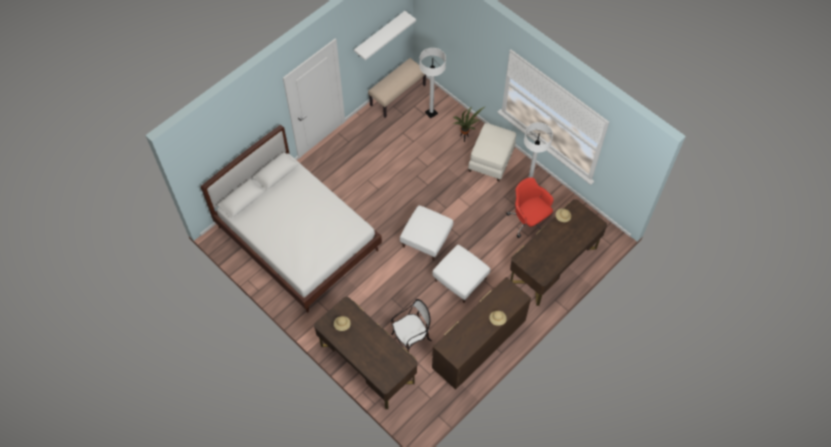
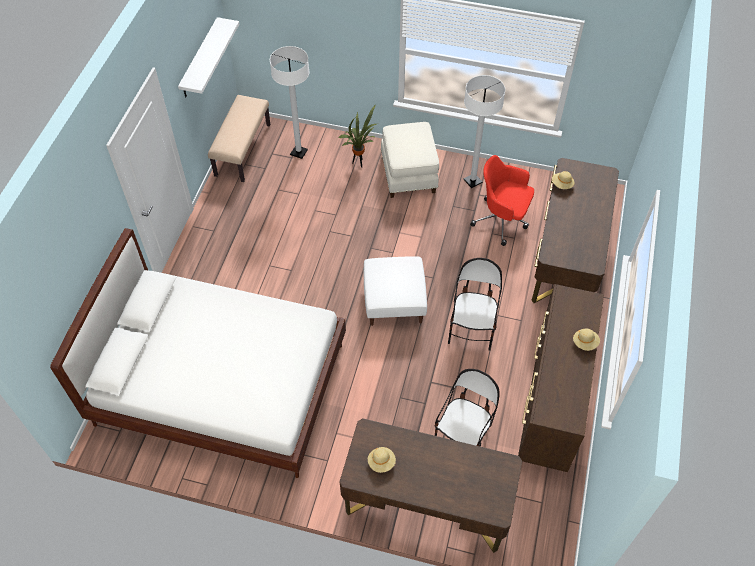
camera: 30 degrees left, 5 degrees down
white ottoman [432,245,491,303] -> chair [448,258,502,351]

